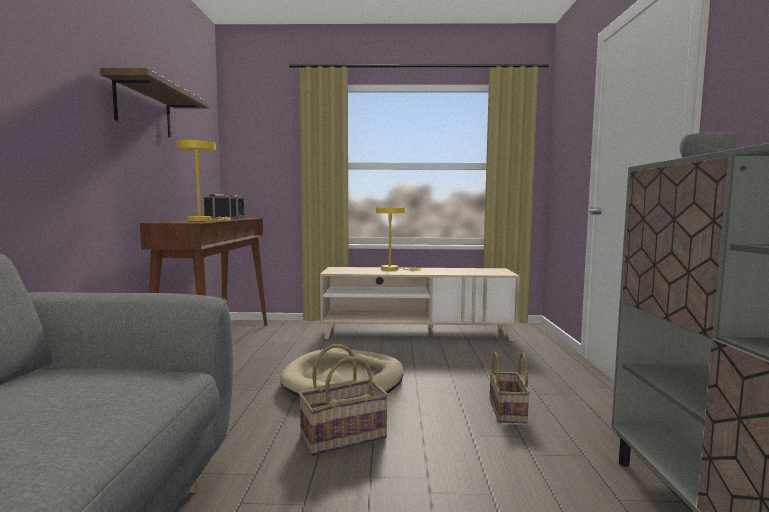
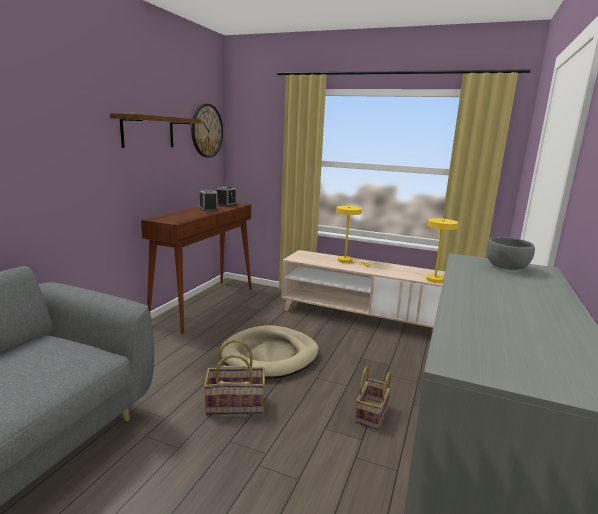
camera: 20 degrees right, 10 degrees up
yellow table lamp [177,140,231,221] -> yellow table lamp moved to [426,218,458,283]
none -> wall clock [191,104,223,158]

